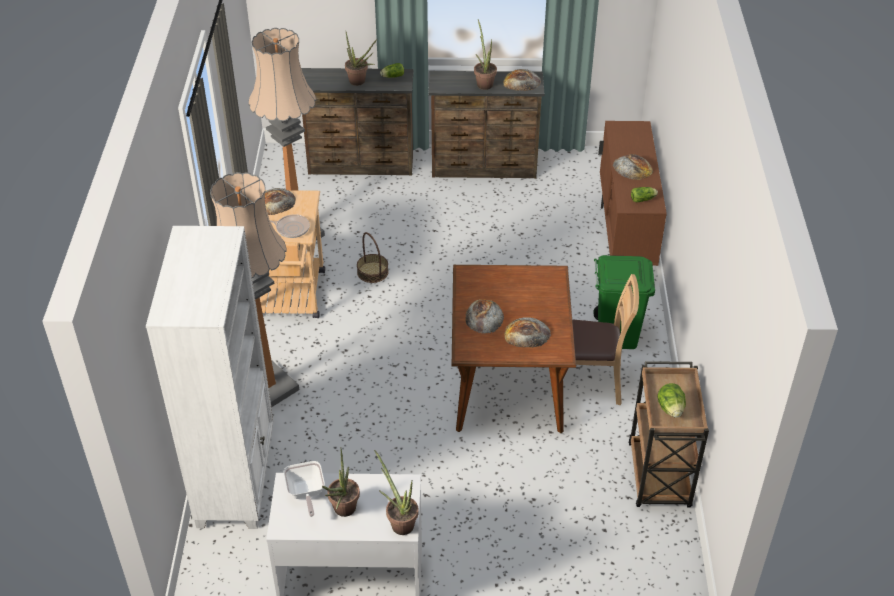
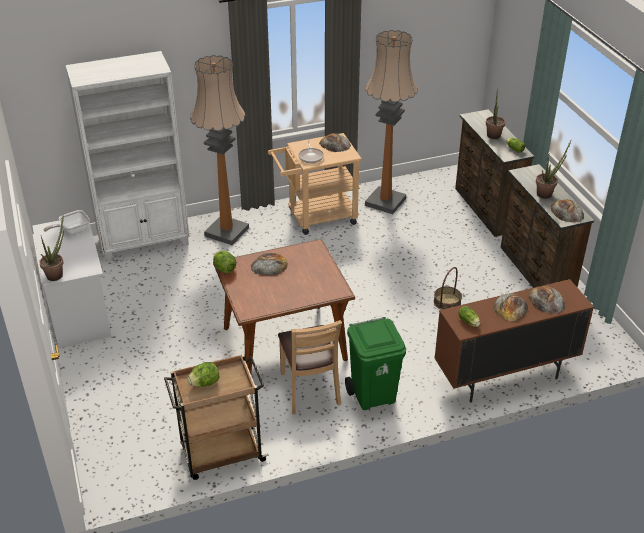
camera: 70 degrees right, 5 degrees down
potted plant [322,447,360,517] -> none
basket [357,232,389,283] -> basket moved to [434,267,462,310]
bread [504,317,550,347] -> bread moved to [529,286,565,314]
none -> lettuce [213,251,236,274]

